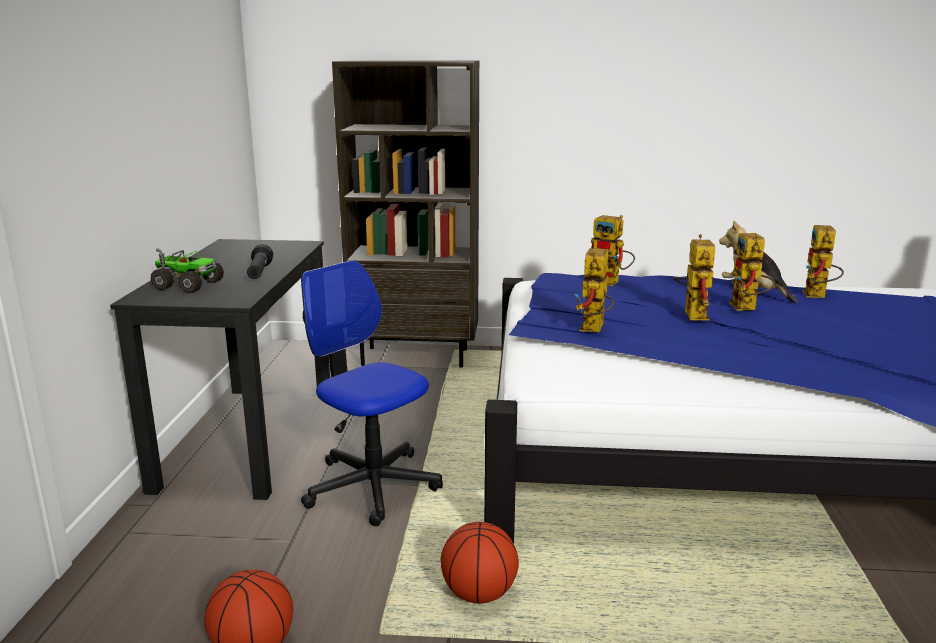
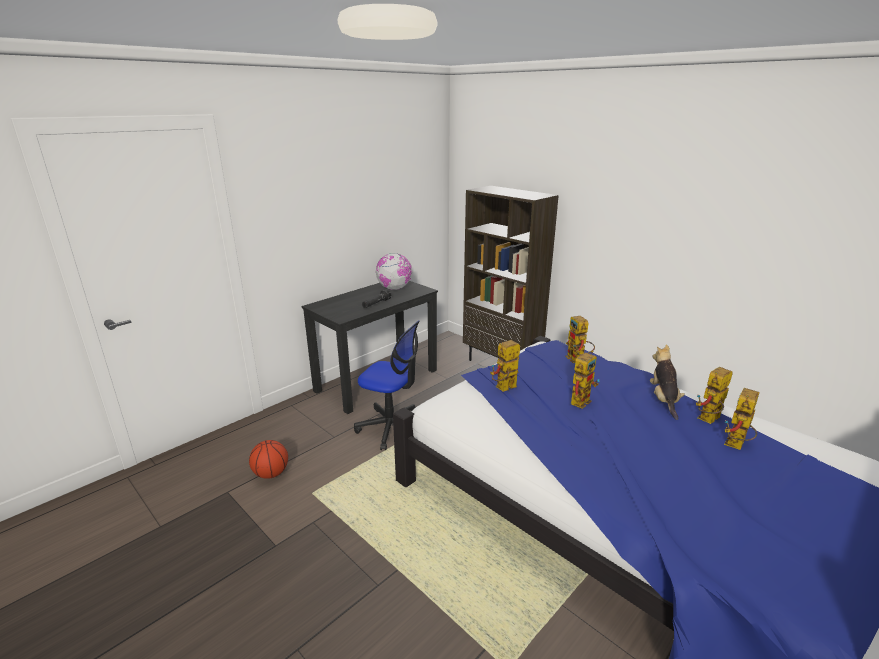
camera: 40 degrees right, 5 degrees up
toy truck [150,248,224,293] -> none
office chair [301,260,443,526] -> office chair turned 120 degrees clockwise [354,320,420,450]
basketball [440,522,519,604] -> none
toy robot [729,233,775,311] -> toy robot moved to [724,388,759,450]
none -> globe [376,253,412,290]

